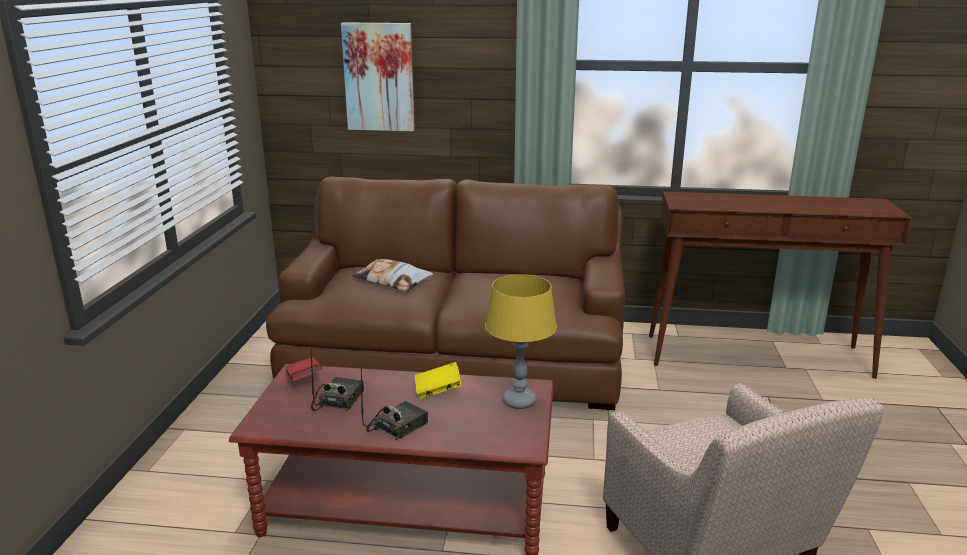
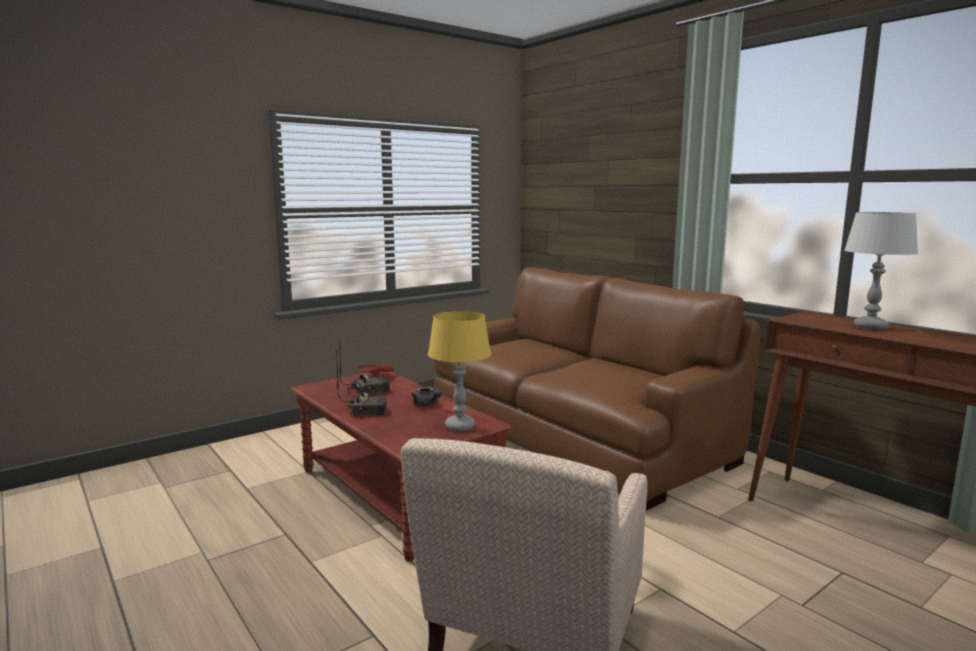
camera: 45 degrees right, 10 degrees down
picture [341,23,415,131] -> none
pillow [352,259,433,291] -> none
yellow book [415,362,462,399] -> grey teapot [411,387,442,406]
none -> grey table lamp [844,212,918,330]

